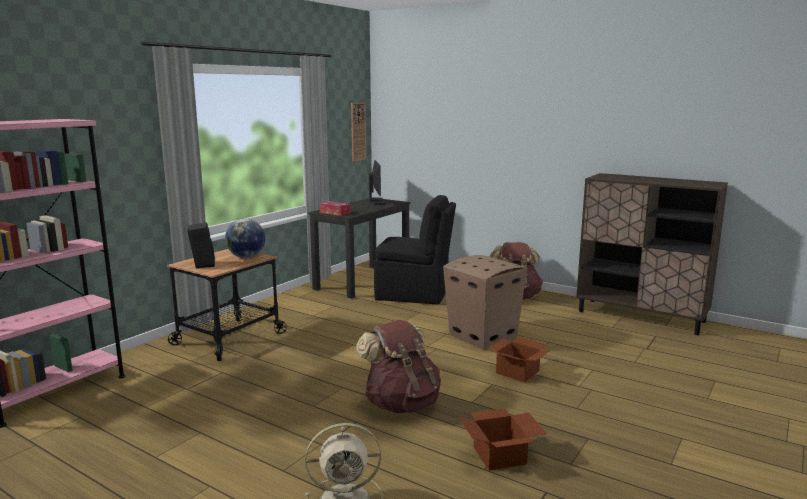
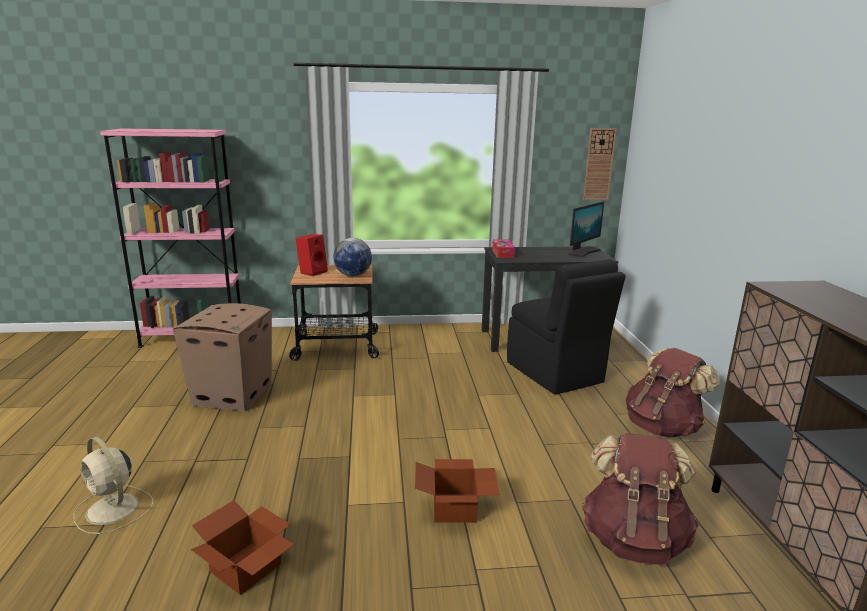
camera: 50 degrees right, 5 degrees up
black speaker [187,222,215,268] -> red speaker [296,234,328,276]
brown backpack [356,320,441,413] -> brown backpack moved to [582,433,699,565]
cardboard box [443,255,527,350] -> cardboard box moved to [173,303,272,411]

